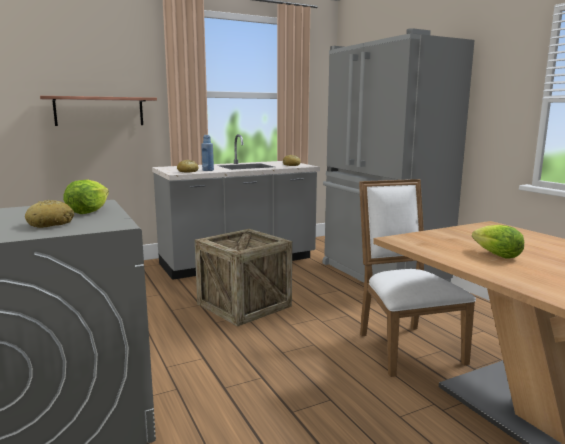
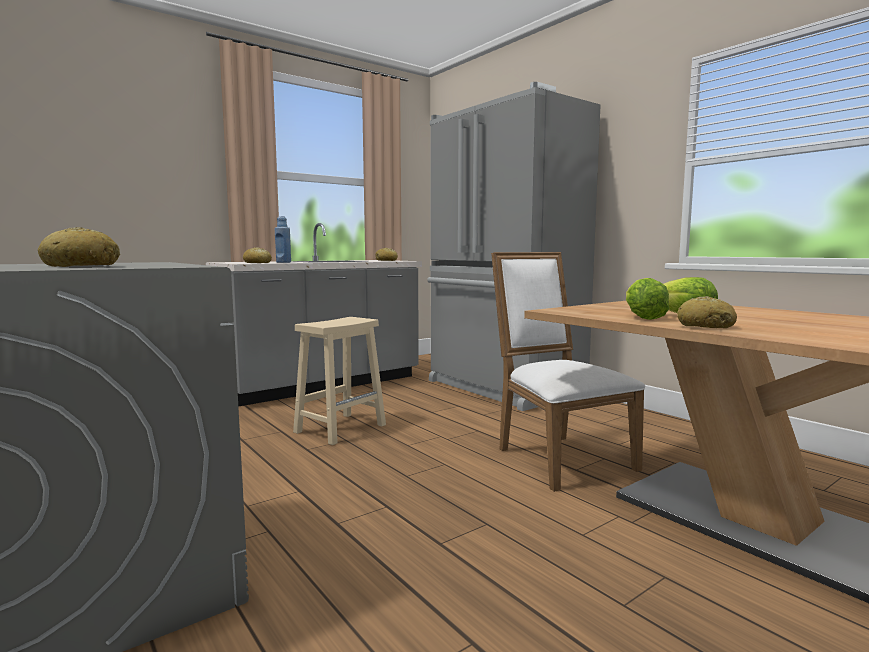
camera: 10 degrees left, 5 degrees down
shelf [40,96,157,126] -> none
lettuce [63,179,109,214] -> lettuce moved to [626,278,669,320]
crate [195,229,292,326] -> beige stool [293,317,386,445]
none -> bread [677,296,737,328]

